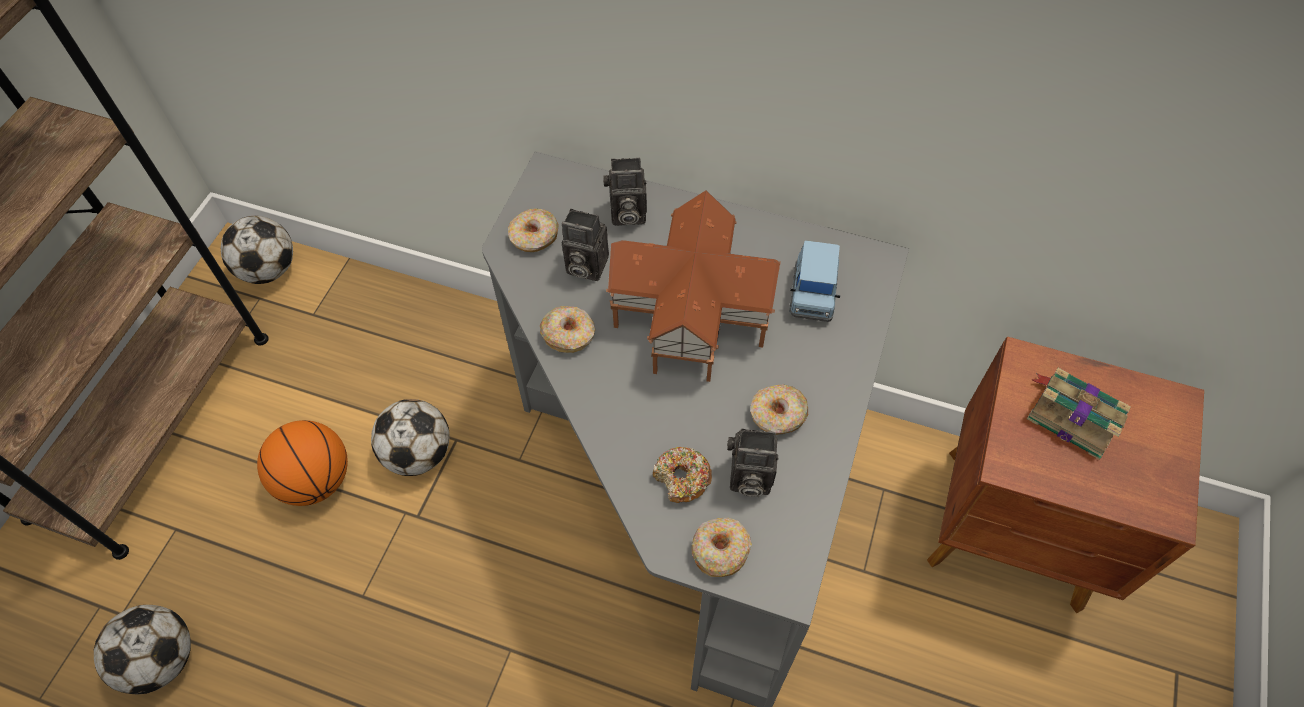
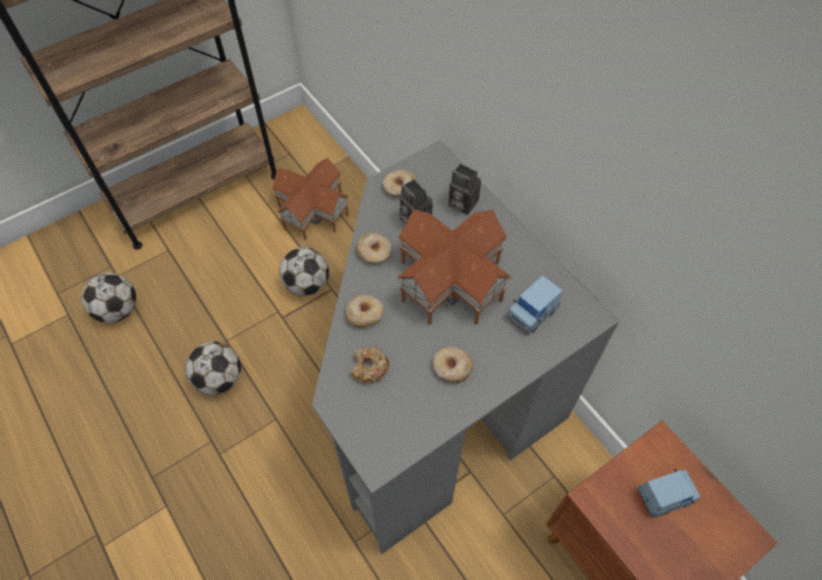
camera: 35 degrees right, 0 degrees up
football [221,216,293,284] -> football moved to [185,341,241,395]
basketball [257,420,348,506] -> none
donut [691,518,752,577] -> donut moved to [345,295,383,328]
camera [727,429,778,497] -> none
book [1027,368,1131,460] -> blue toy car [638,468,700,518]
none -> toy house [272,158,349,240]

